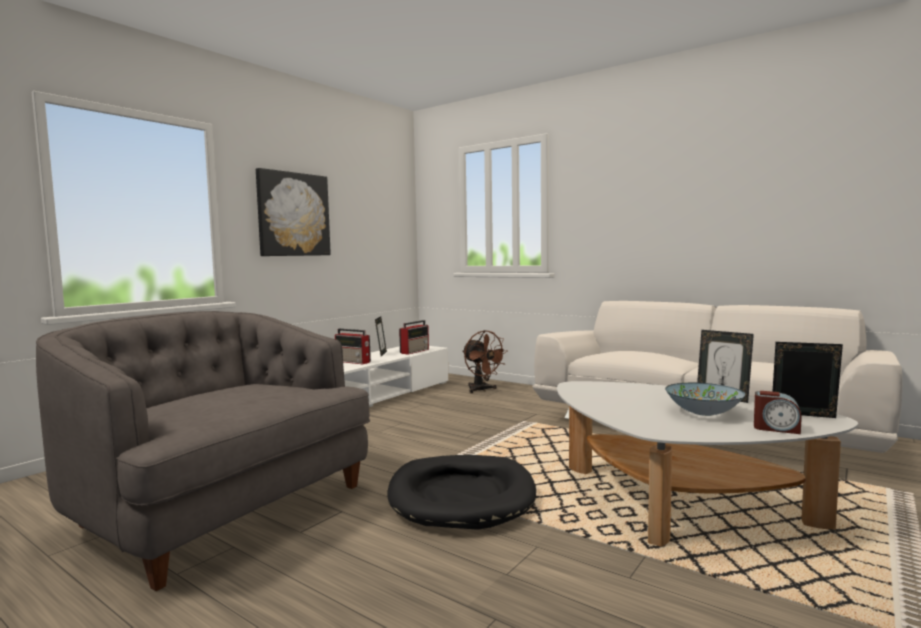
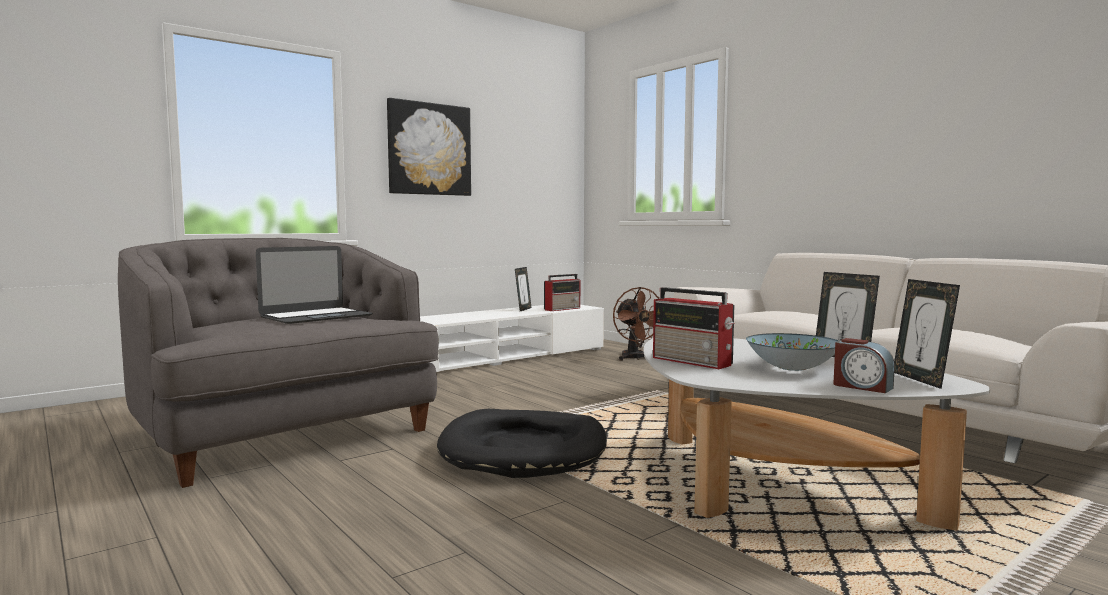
camera: 15 degrees right, 0 degrees up
radio [335,329,371,364] -> radio moved to [653,287,735,369]
picture frame [773,342,843,418] -> picture frame turned 135 degrees counterclockwise [894,279,960,389]
none -> laptop [256,246,373,324]

